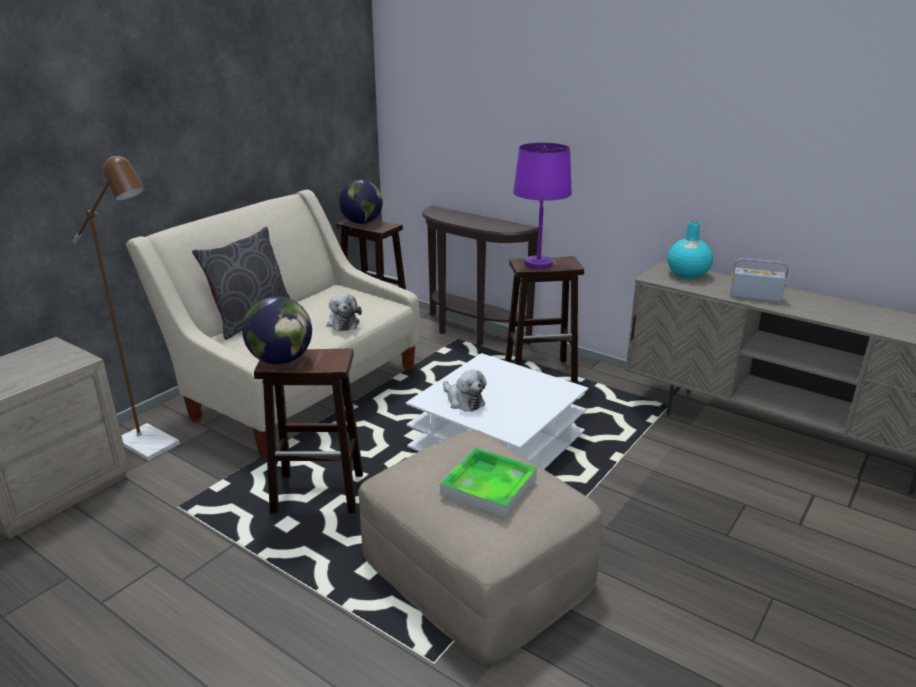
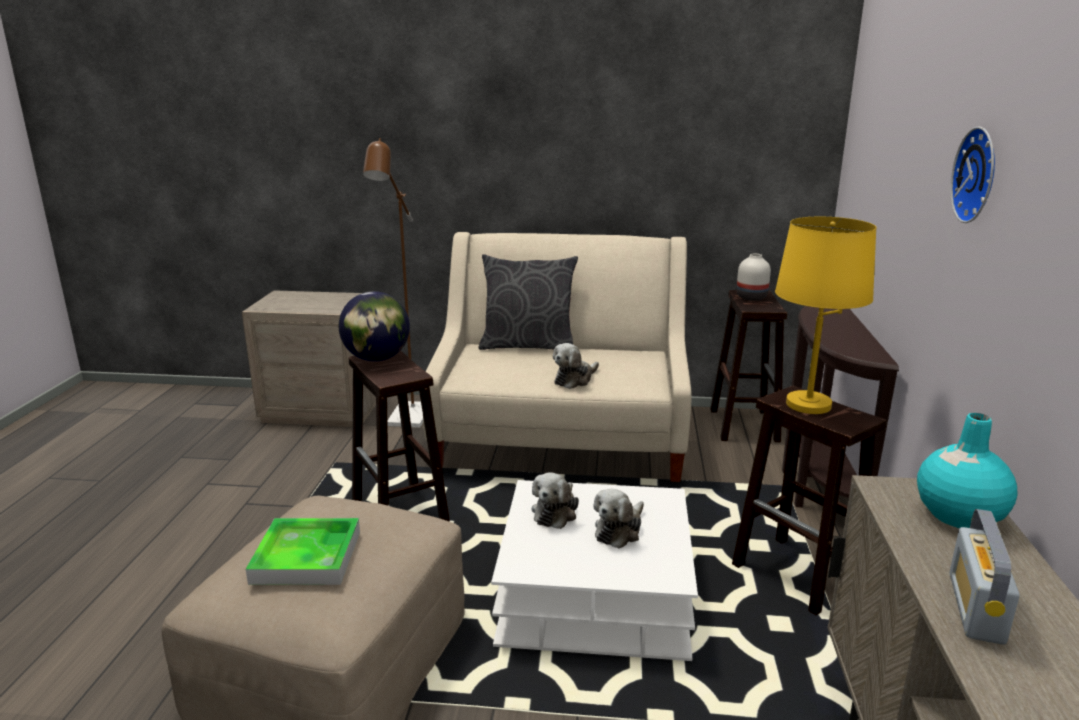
camera: 60 degrees right, 5 degrees down
globe [339,180,383,224] -> white vase [737,254,771,301]
purple table lamp [513,143,572,269] -> yellow table lamp [775,217,876,414]
radio [731,258,788,302] -> radio turned 150 degrees counterclockwise [950,509,1020,645]
none -> plush toy [594,489,644,548]
none -> wall clock [950,127,995,223]

